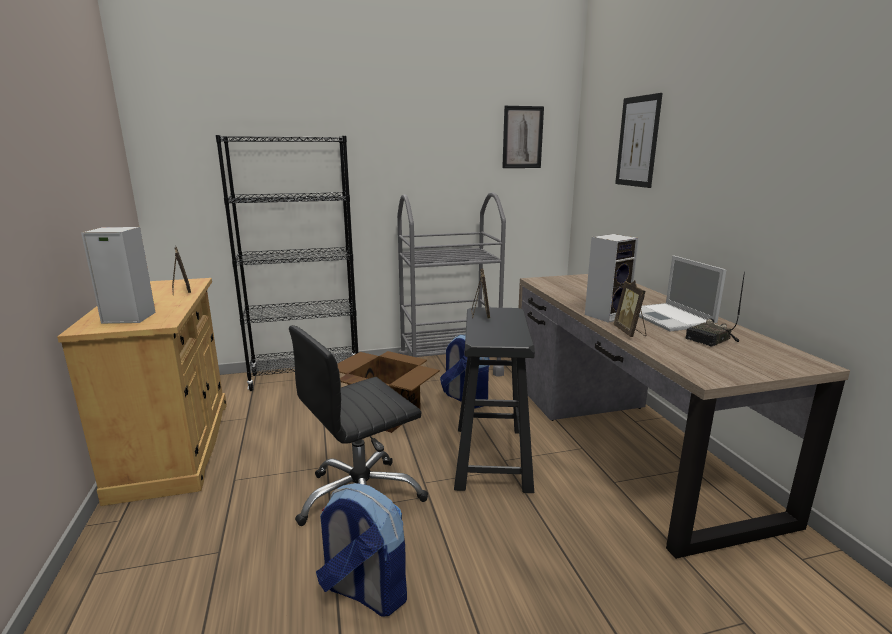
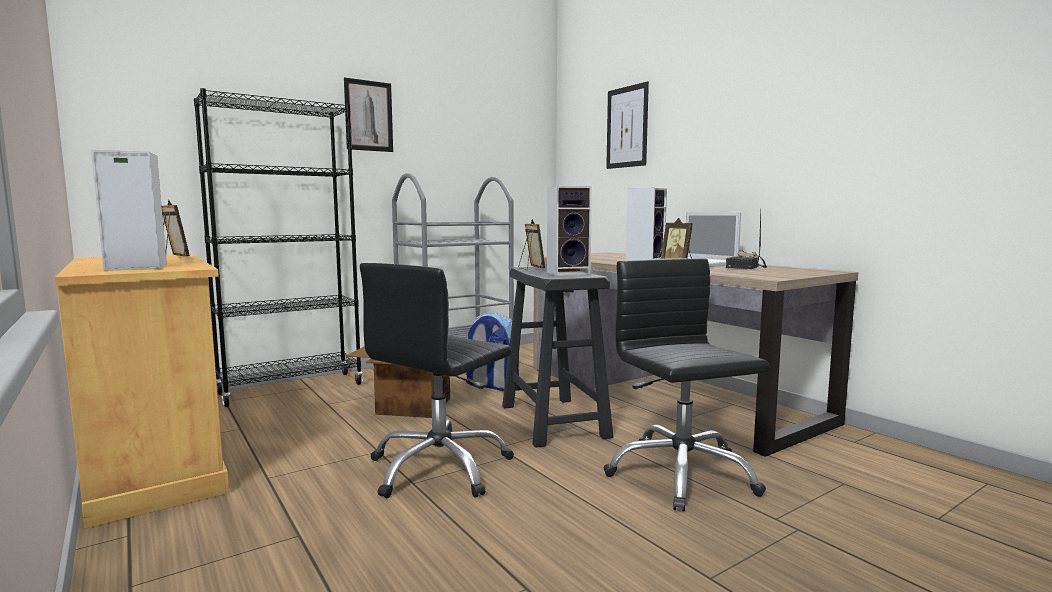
camera: 20 degrees left, 10 degrees down
backpack [316,483,407,617] -> none
picture [502,106,544,168] -> picture moved to [344,77,393,152]
none -> speaker [547,186,592,276]
none -> black office chair [604,258,770,511]

